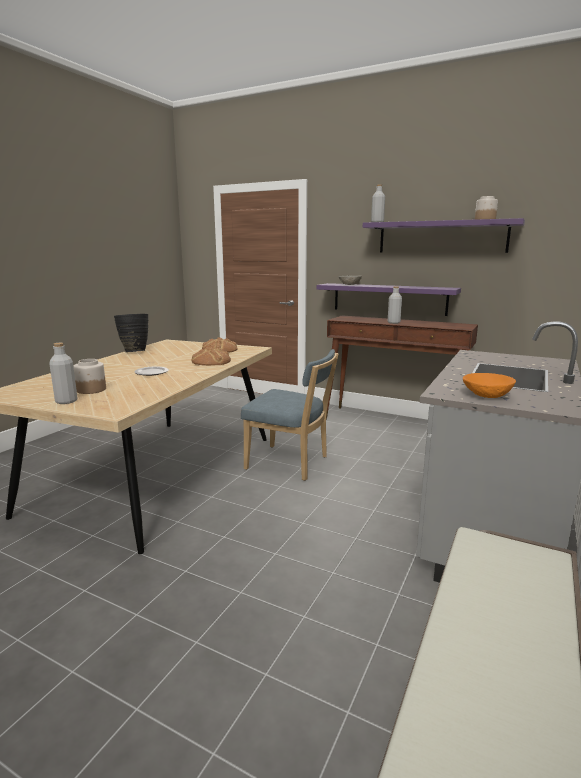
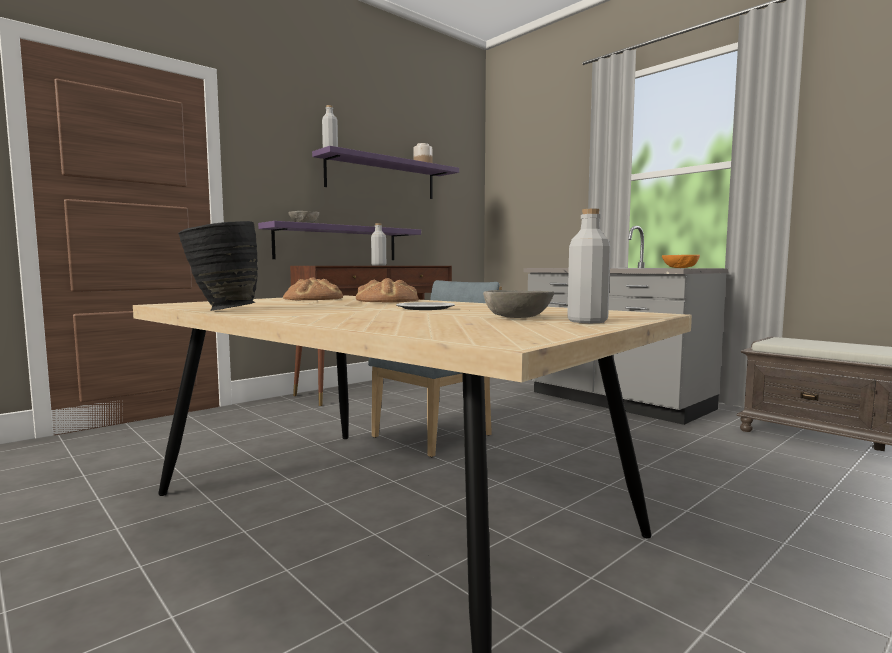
camera: 70 degrees left, 10 degrees down
jar [73,359,106,394] -> grey bowl [483,290,554,318]

